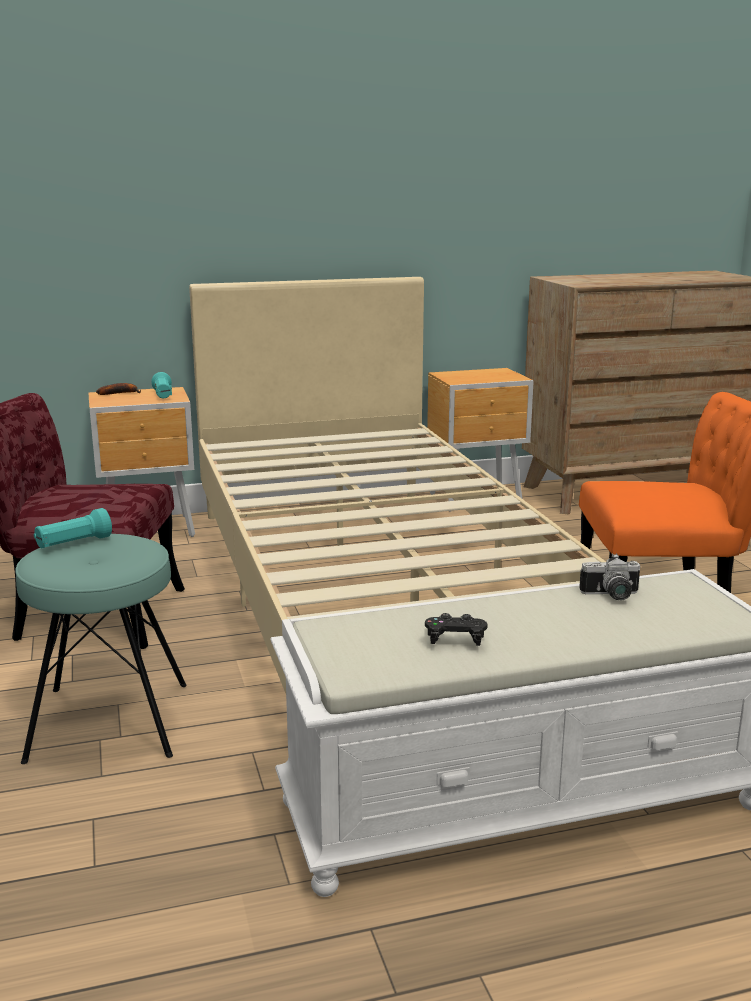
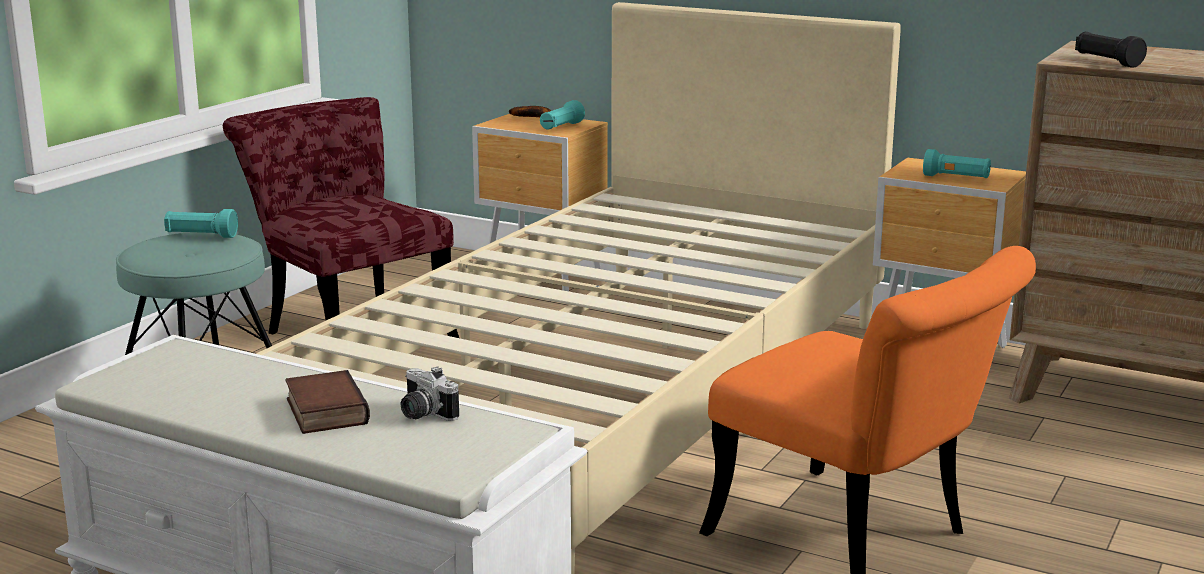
camera: 45 degrees right, 0 degrees up
black game controller [425,613,487,646] -> none
none -> book [285,370,370,434]
none -> turquoise flashlight [923,149,991,178]
none -> black flashlight [1075,32,1147,68]

